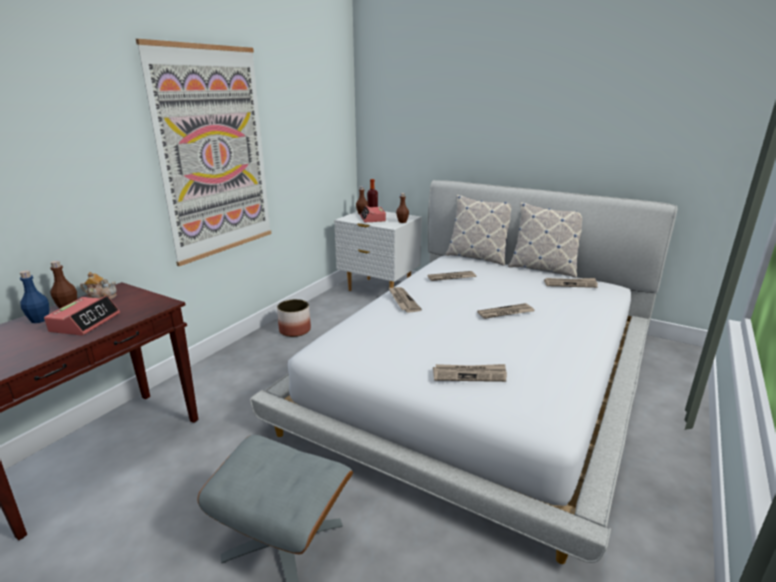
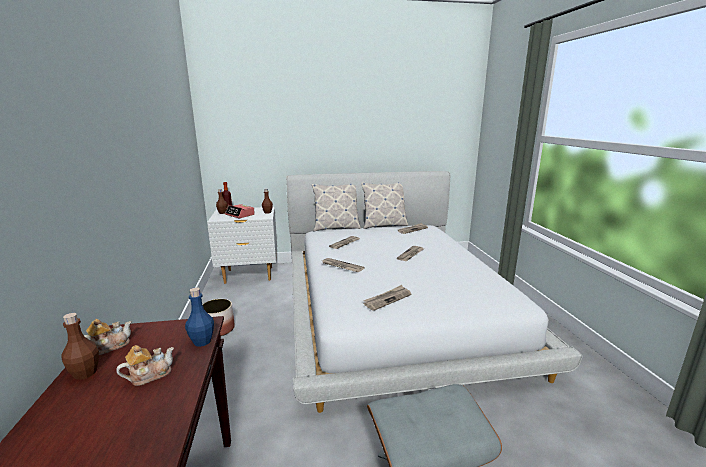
camera: 40 degrees left, 5 degrees down
blue bottle [20,270,49,323] -> blue bottle moved to [185,287,214,347]
alarm clock [44,296,120,336] -> teapot [117,345,174,386]
picture [136,39,271,266] -> none
newspaper [433,364,507,382] -> newspaper moved to [364,285,411,311]

